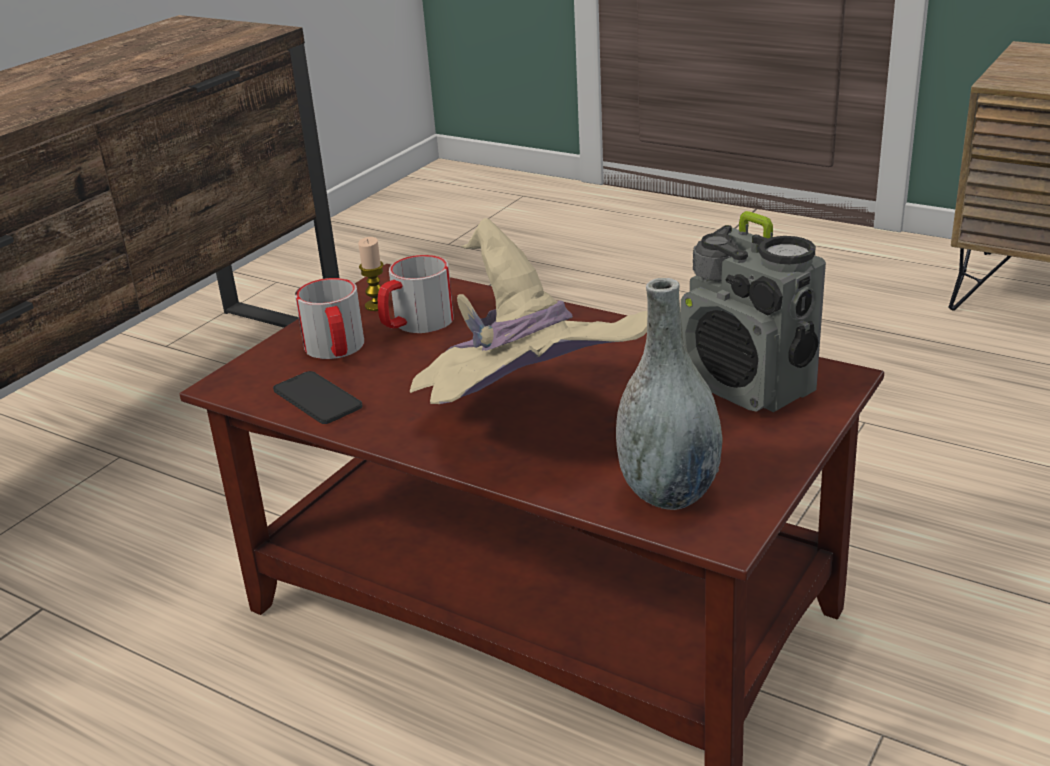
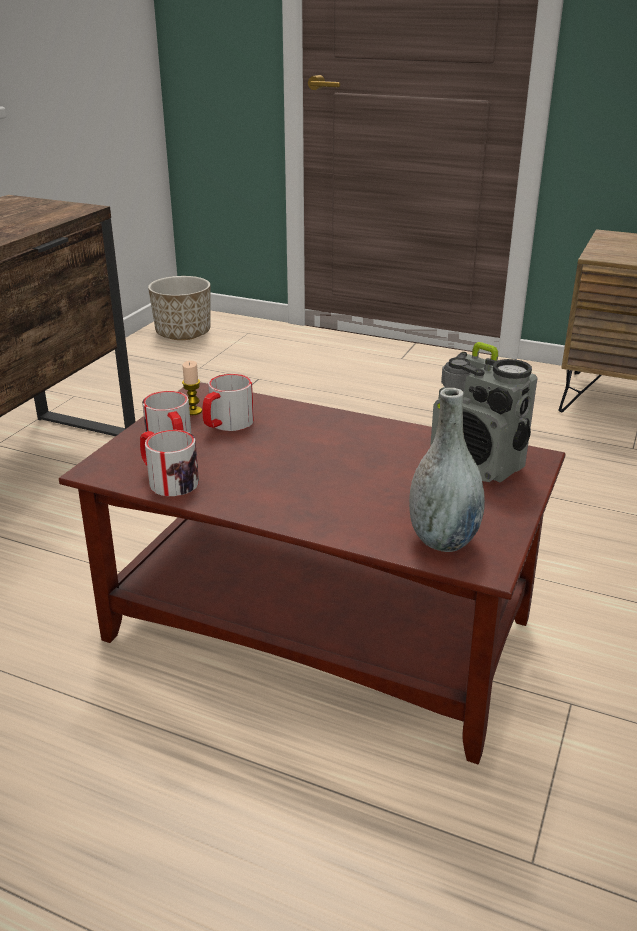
camera: 10 degrees left, 0 degrees up
phone [273,371,362,424] -> mug [140,430,199,496]
beige hat [410,218,647,404] -> none
none -> planter [148,276,210,340]

